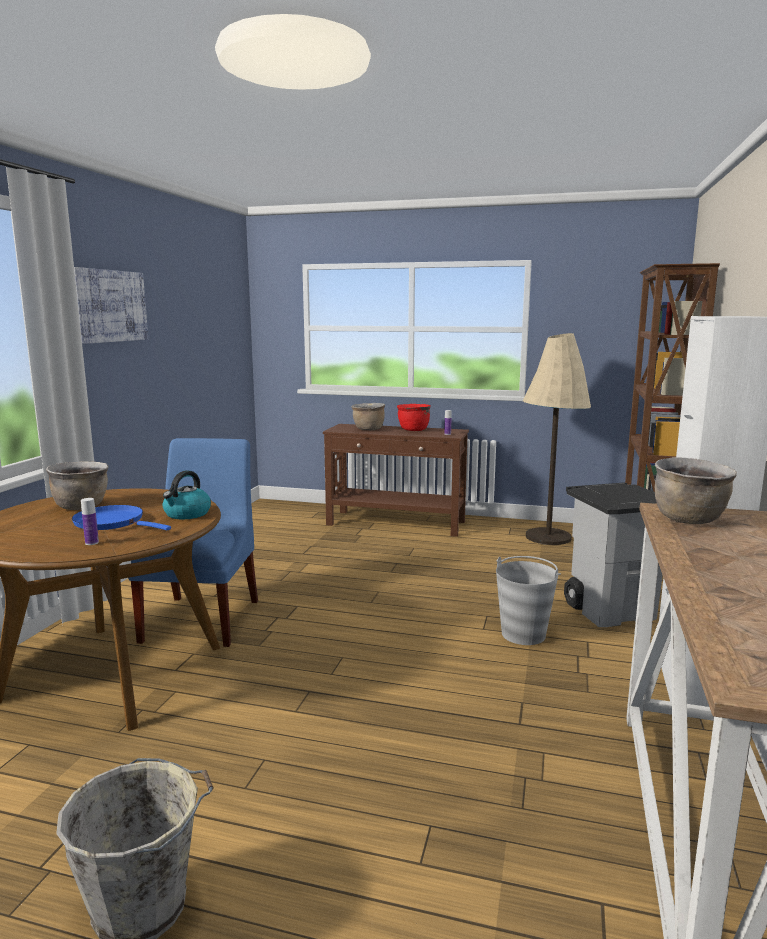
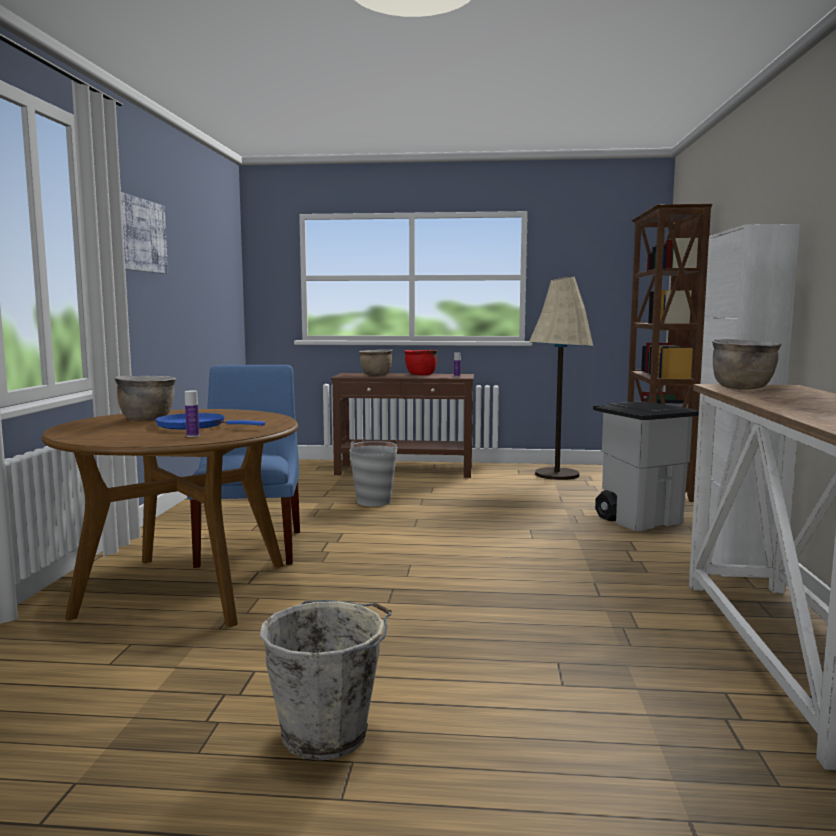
camera: 10 degrees left, 5 degrees down
kettle [163,470,211,519] -> none
grey bucket [496,556,561,645] -> grey bucket moved to [349,441,398,506]

